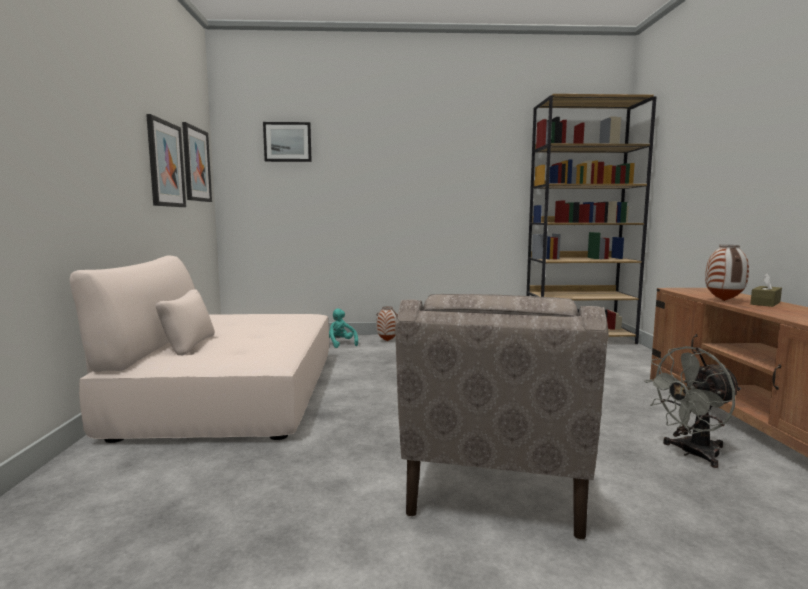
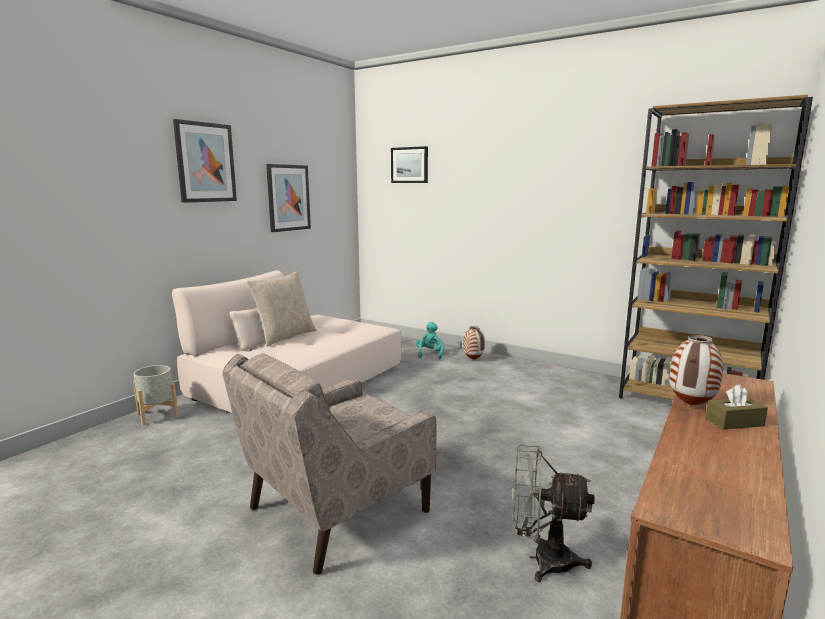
camera: 35 degrees right, 5 degrees up
picture [182,122,212,202] -> picture moved to [173,119,237,203]
none -> grey planter [133,365,179,425]
none -> beige pillow [247,271,317,347]

